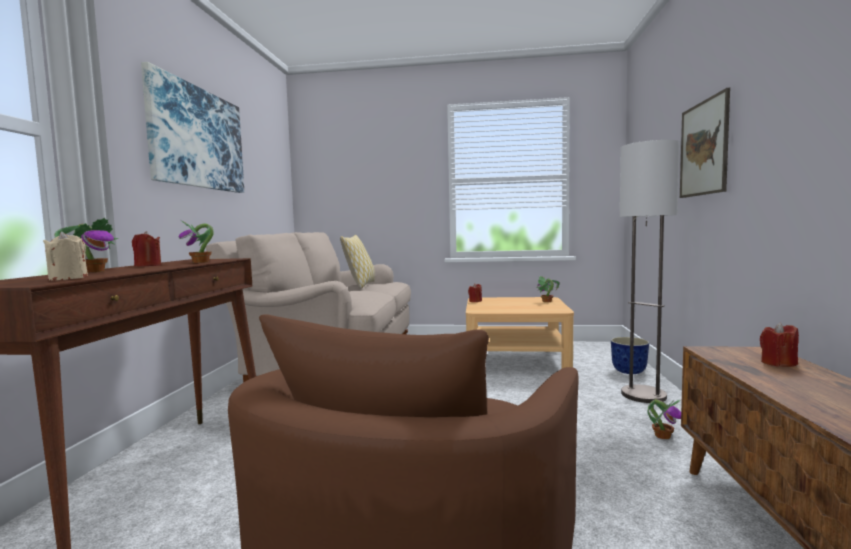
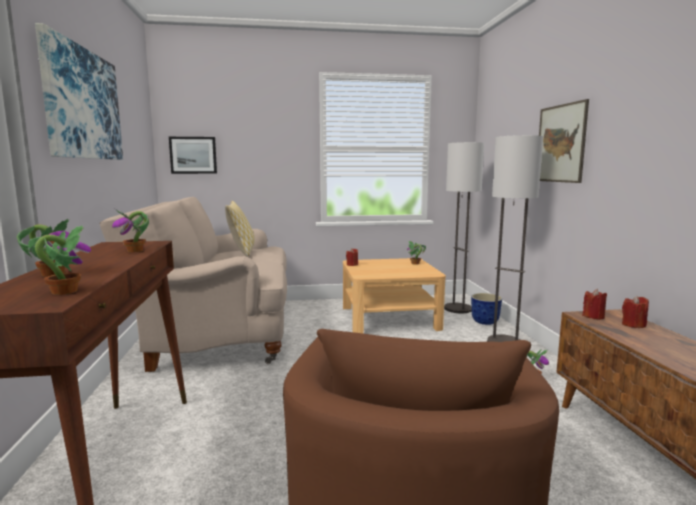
camera: 15 degrees left, 5 degrees up
beige candle [43,232,88,280] -> potted plant [28,225,91,295]
red candle [132,231,161,266] -> red candle moved to [582,289,607,320]
none -> picture [169,137,217,174]
none -> floor lamp [444,142,484,313]

